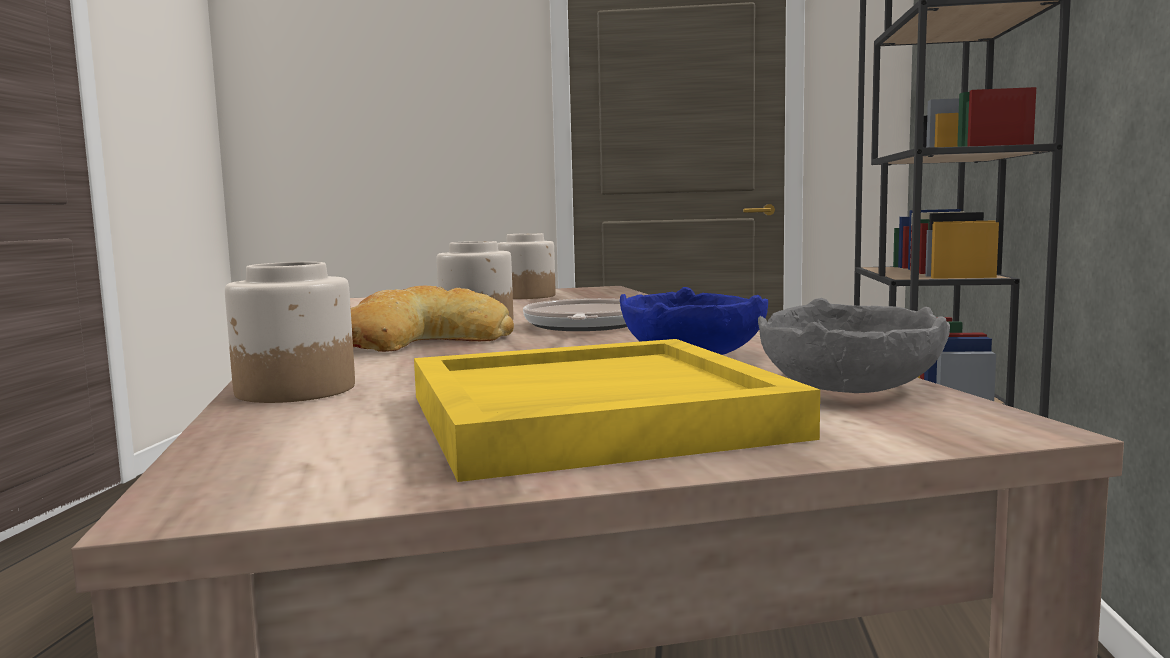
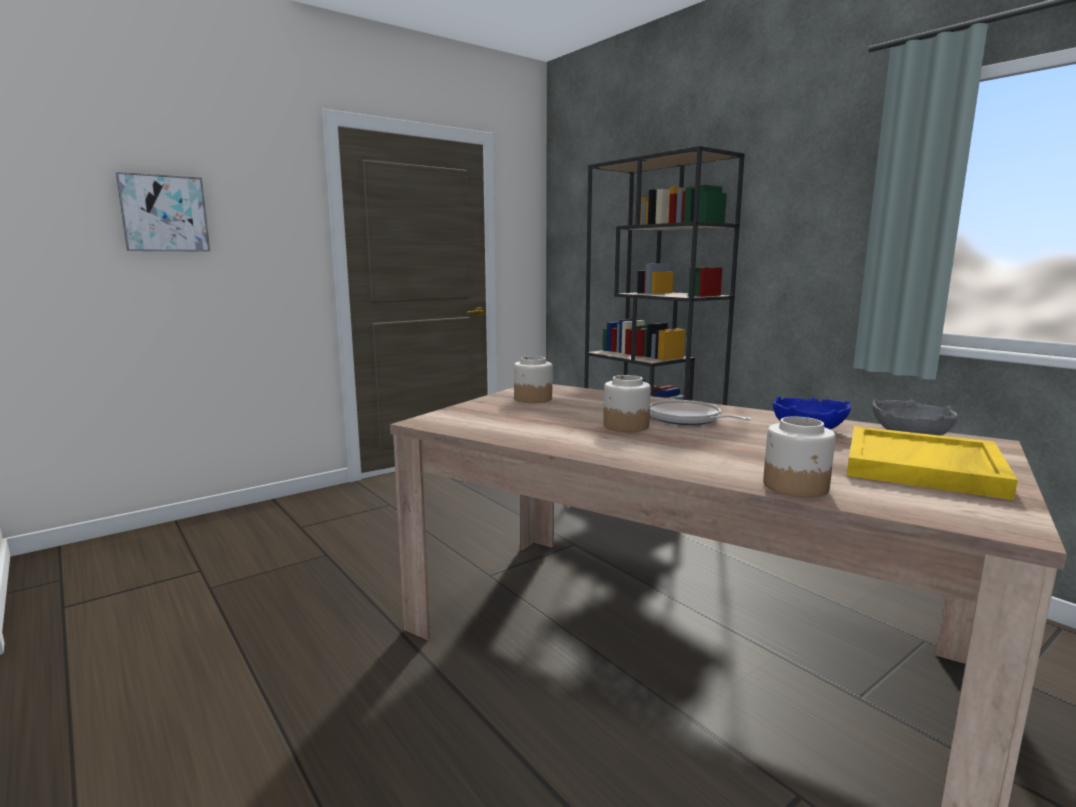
camera: 45 degrees left, 5 degrees up
bread [351,286,514,352] -> none
none -> picture [116,172,210,252]

